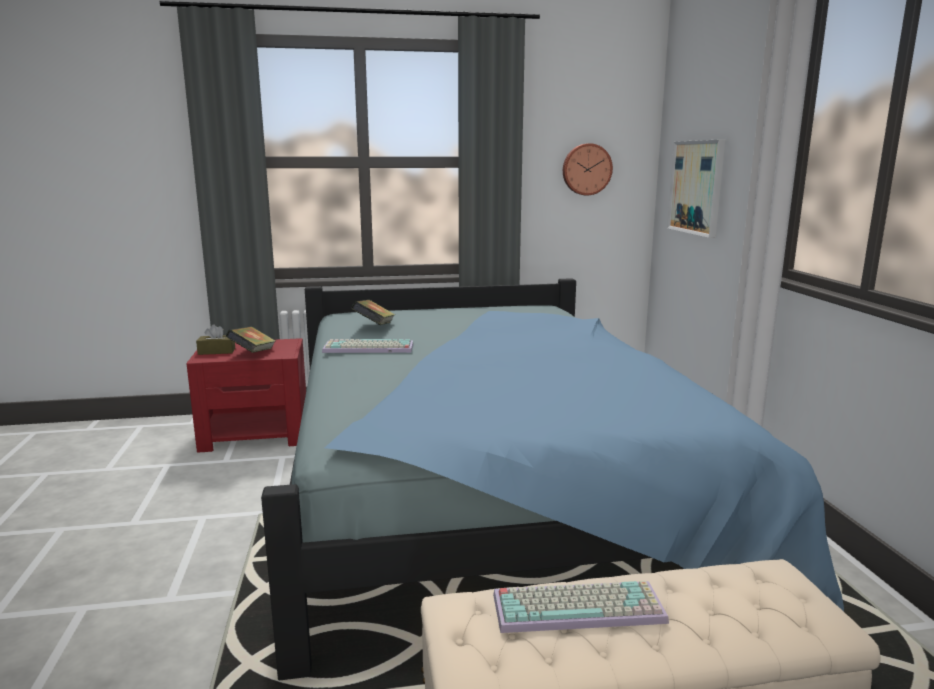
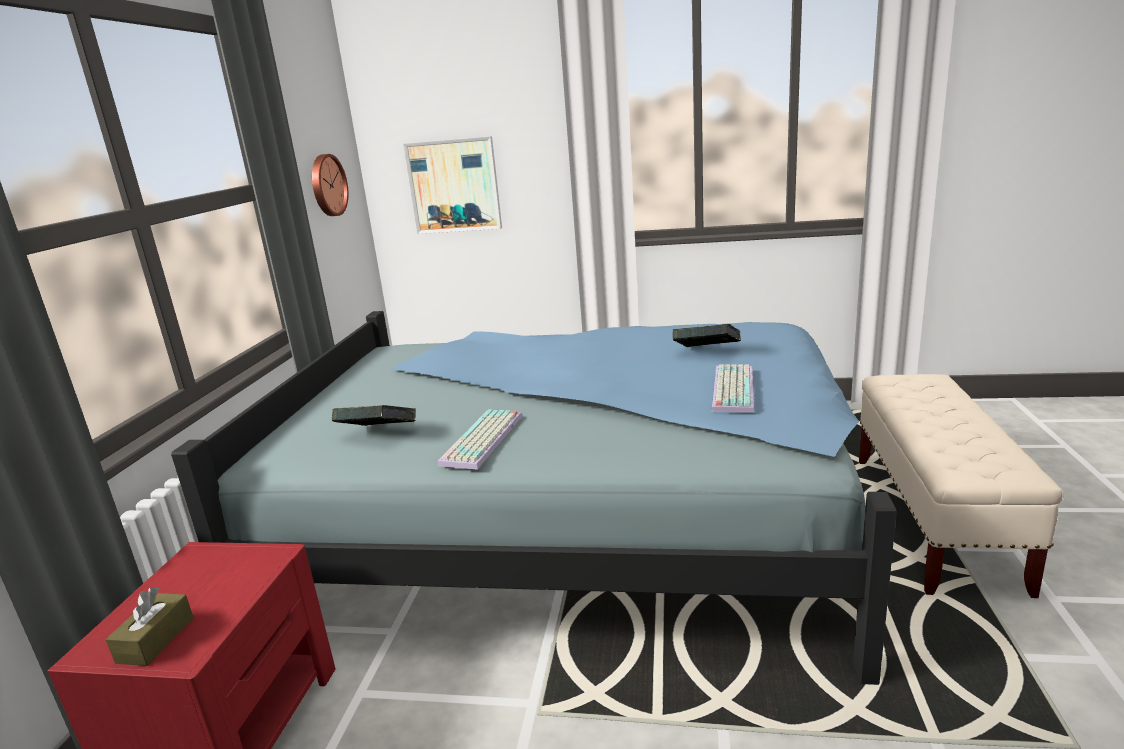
camera: 70 degrees left, 5 degrees up
book [226,326,276,353] -> book moved to [672,324,741,347]
keyboard [493,581,669,633] -> keyboard moved to [711,364,754,413]

